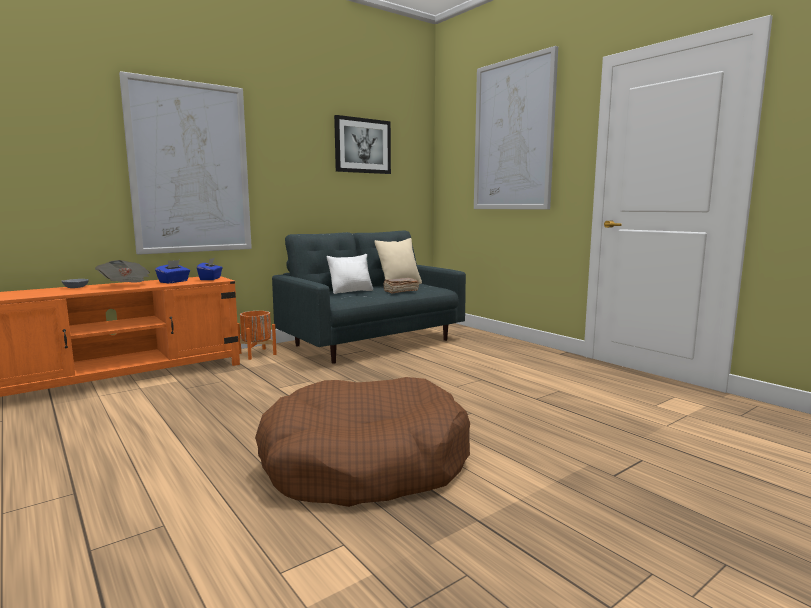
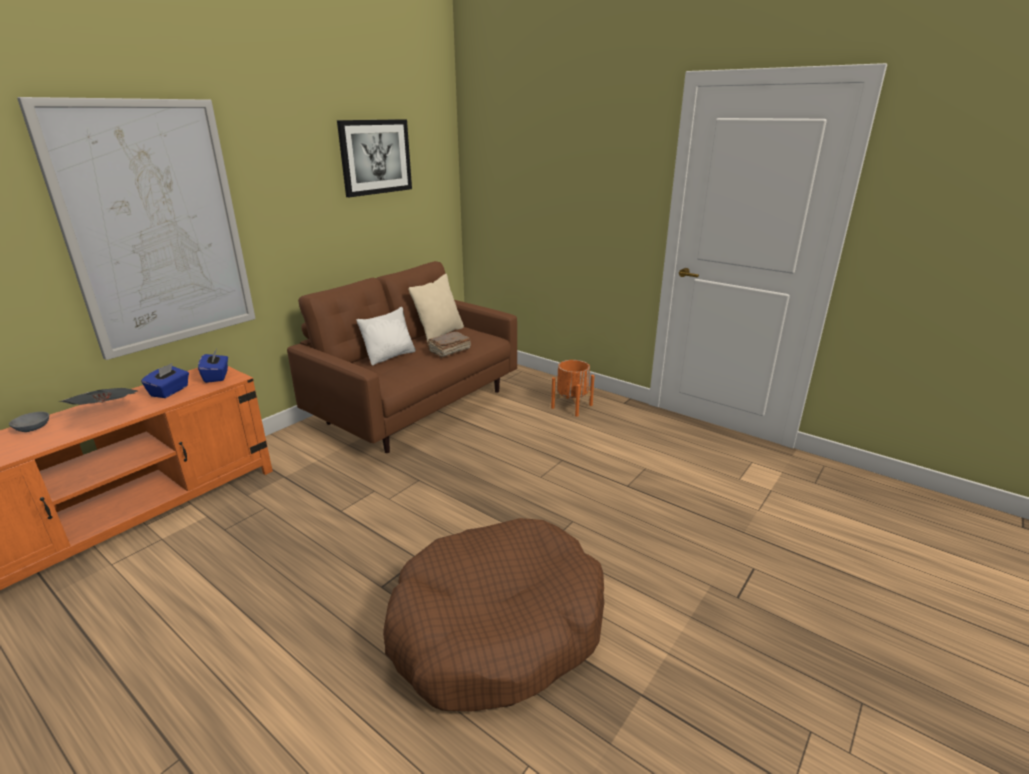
camera: 15 degrees left, 15 degrees up
orange planter [237,311,277,360] -> orange planter moved to [551,360,595,417]
grey sofa [272,231,466,364] -> brown sofa [287,261,517,453]
picture [474,46,558,210] -> none

